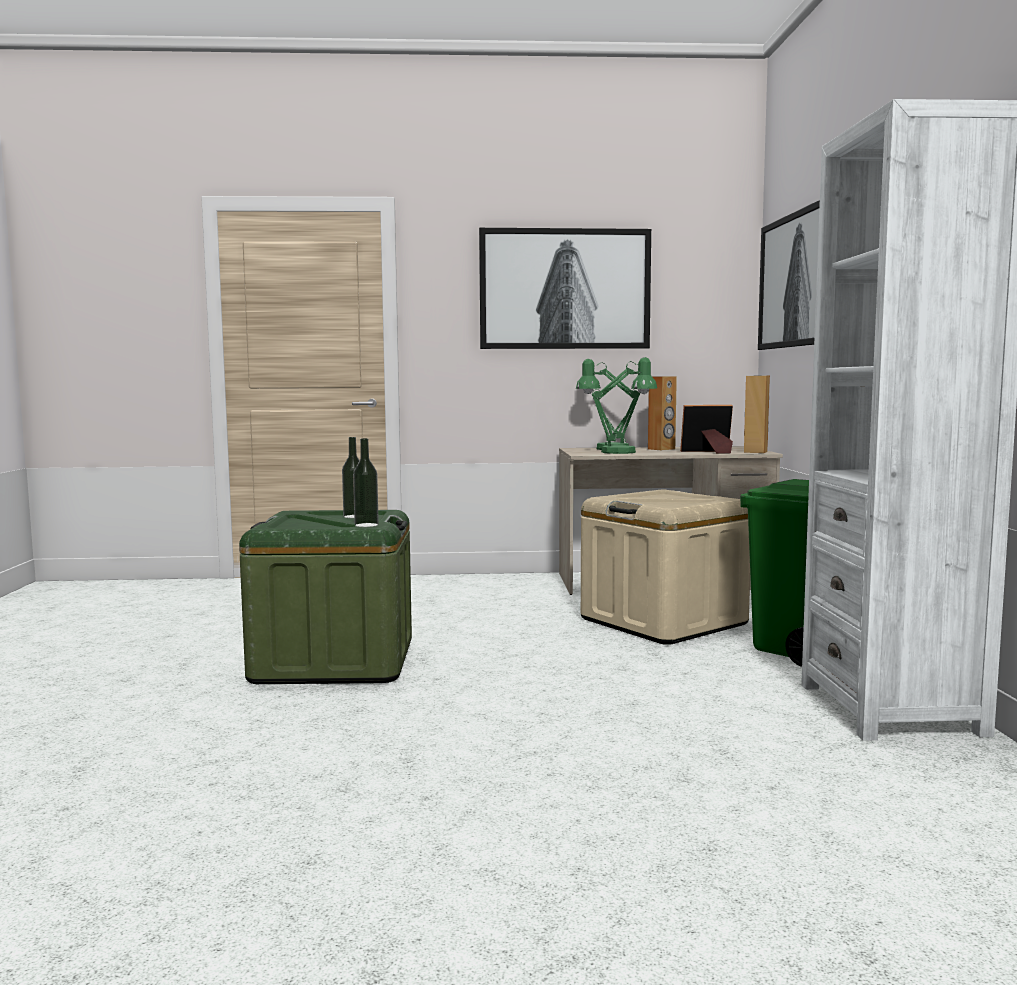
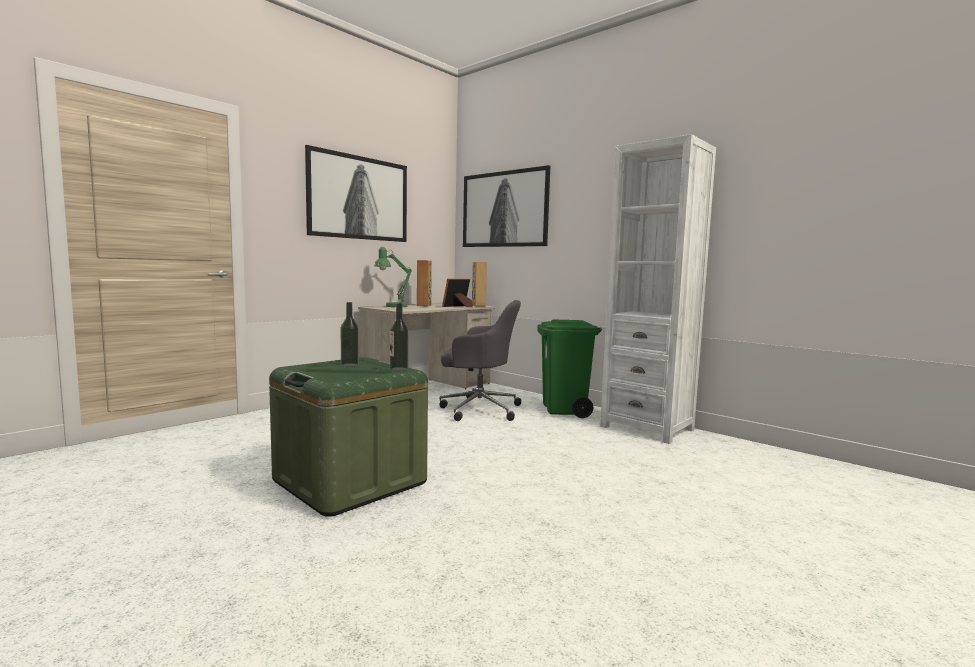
camera: 45 degrees left, 0 degrees up
beige storage box [581,489,750,645] -> grey office chair [439,300,521,421]
green table lamp [592,357,657,454] -> none

